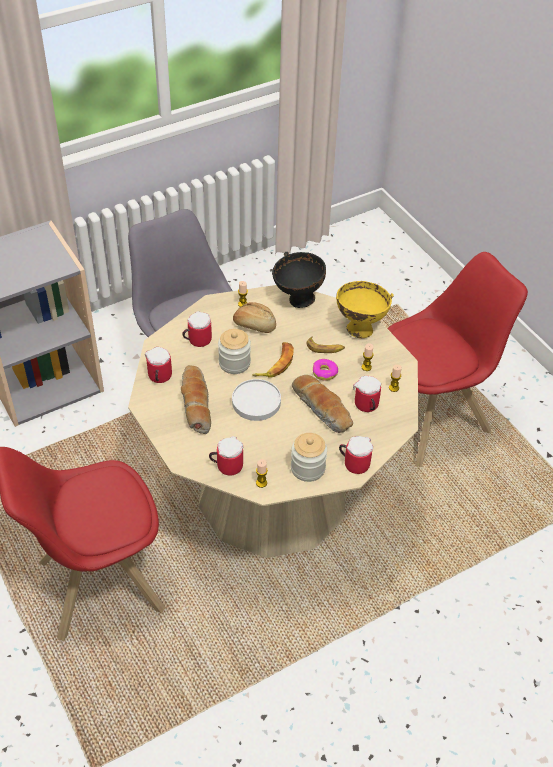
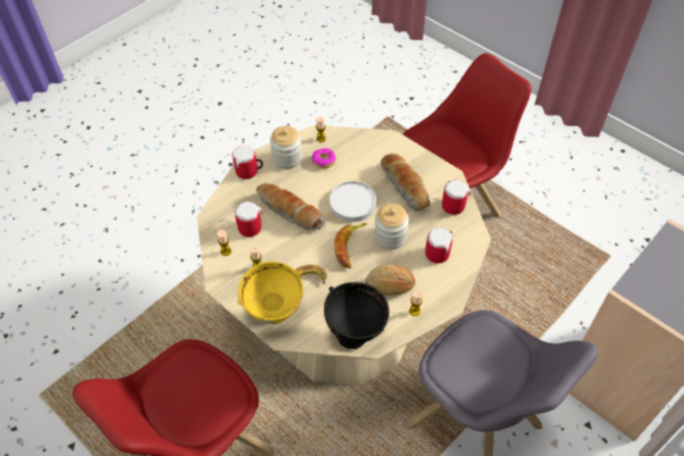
camera: 165 degrees right, 5 degrees up
mug [209,436,243,476] -> none
donut [313,359,338,381] -> donut moved to [312,148,336,168]

